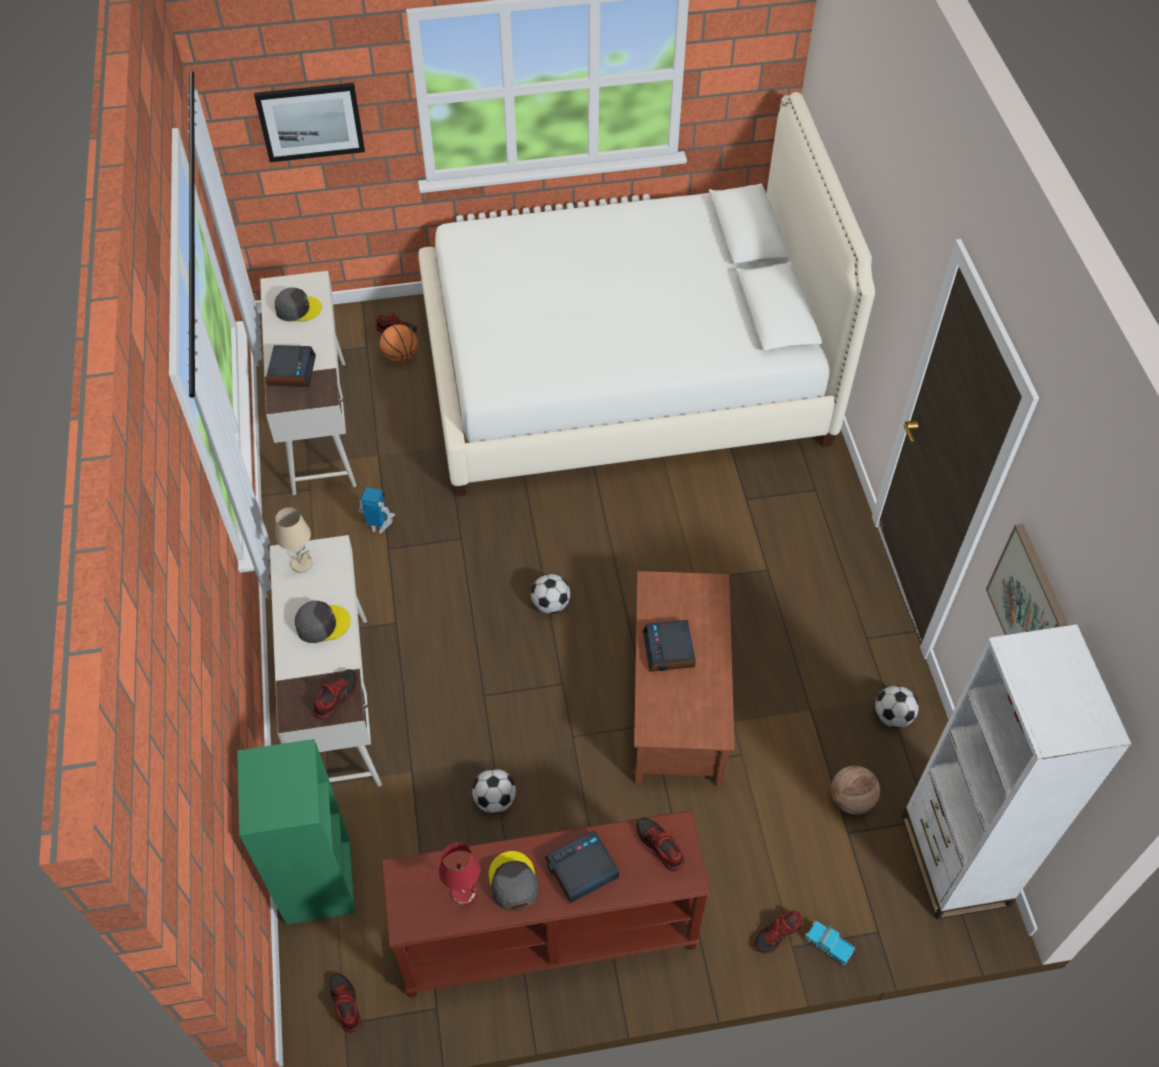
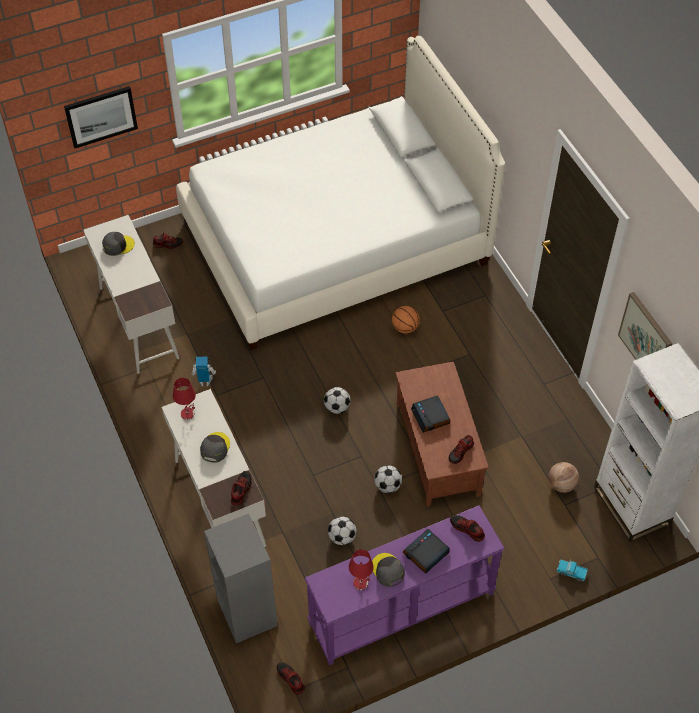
camera: 15 degrees left, 0 degrees up
green bookcase [237,739,355,925] -> grey bookcase [204,513,278,643]
alarm clock [266,345,316,387] -> none
beige table lamp [275,507,312,573] -> red table lamp [173,378,196,420]
grey cap [295,601,351,643] -> grey cap turned 45 degrees counterclockwise [200,432,230,463]
basketball [380,324,418,362] -> basketball moved to [392,306,420,334]
brown console table [382,810,711,998] -> purple console table [305,505,504,665]
shoe [755,911,803,954] -> shoe moved to [449,435,474,464]
football [875,685,919,728] -> football moved to [374,465,402,493]

